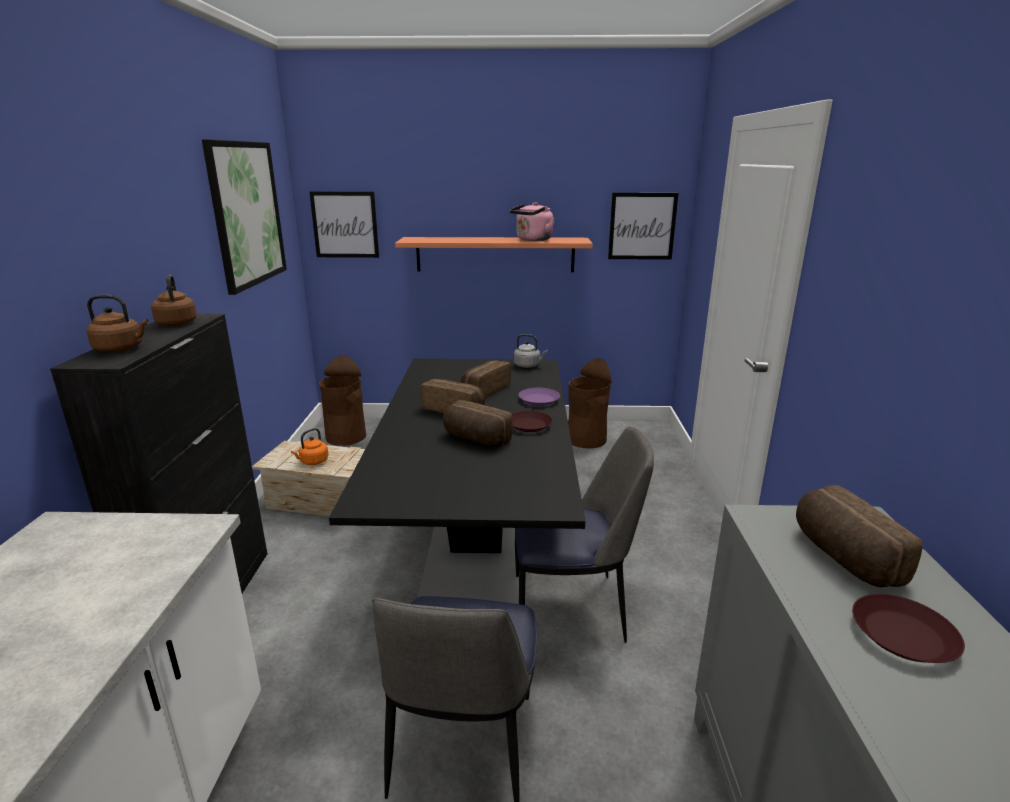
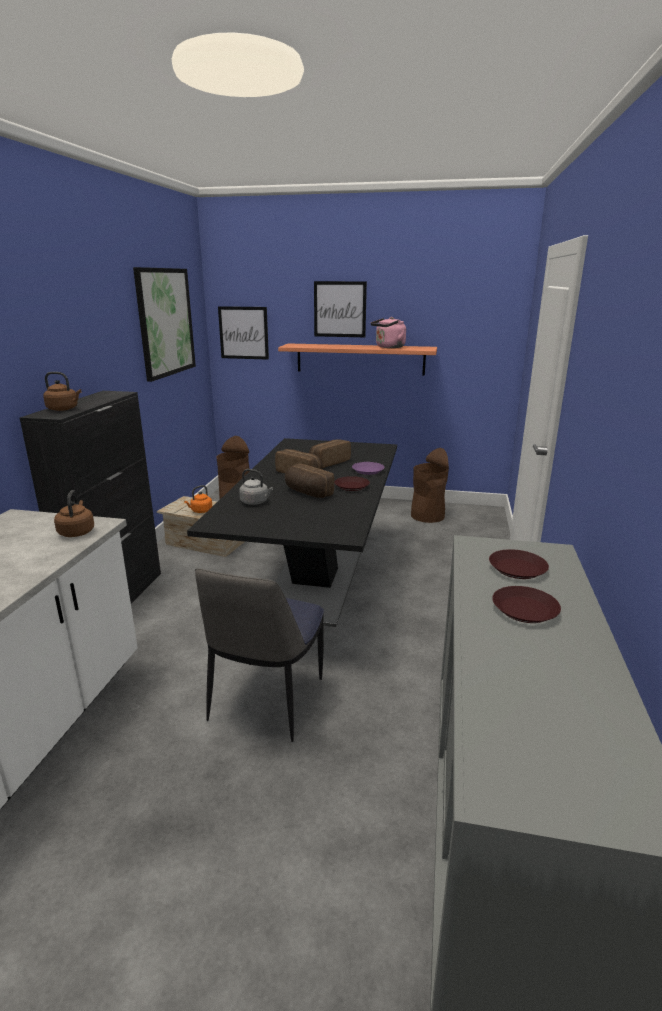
camera: 10 degrees right, 0 degrees up
brown kettle [151,275,197,326] -> brown kettle moved to [54,490,94,537]
grey kettle [514,334,548,368] -> grey kettle moved to [239,469,273,505]
chair [515,427,654,643] -> none
picture [608,193,678,260] -> picture moved to [314,281,367,337]
bread [796,485,923,588] -> brown plate [489,549,549,579]

